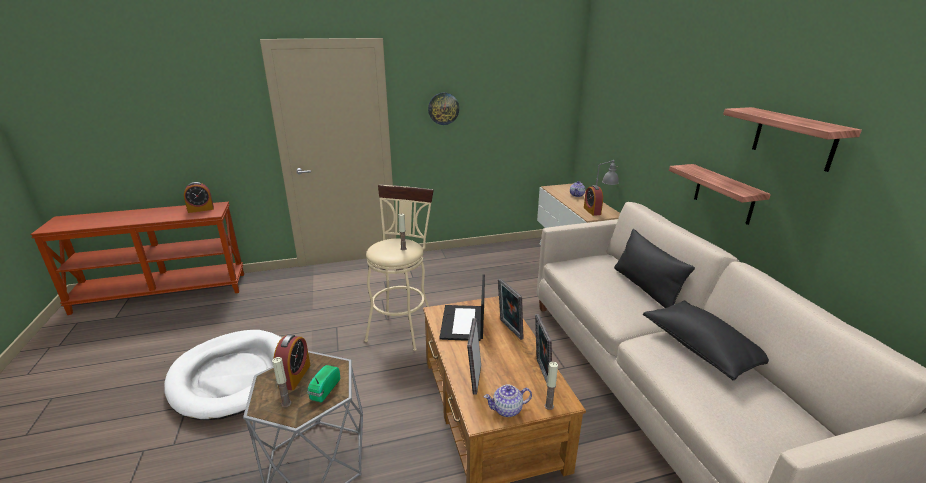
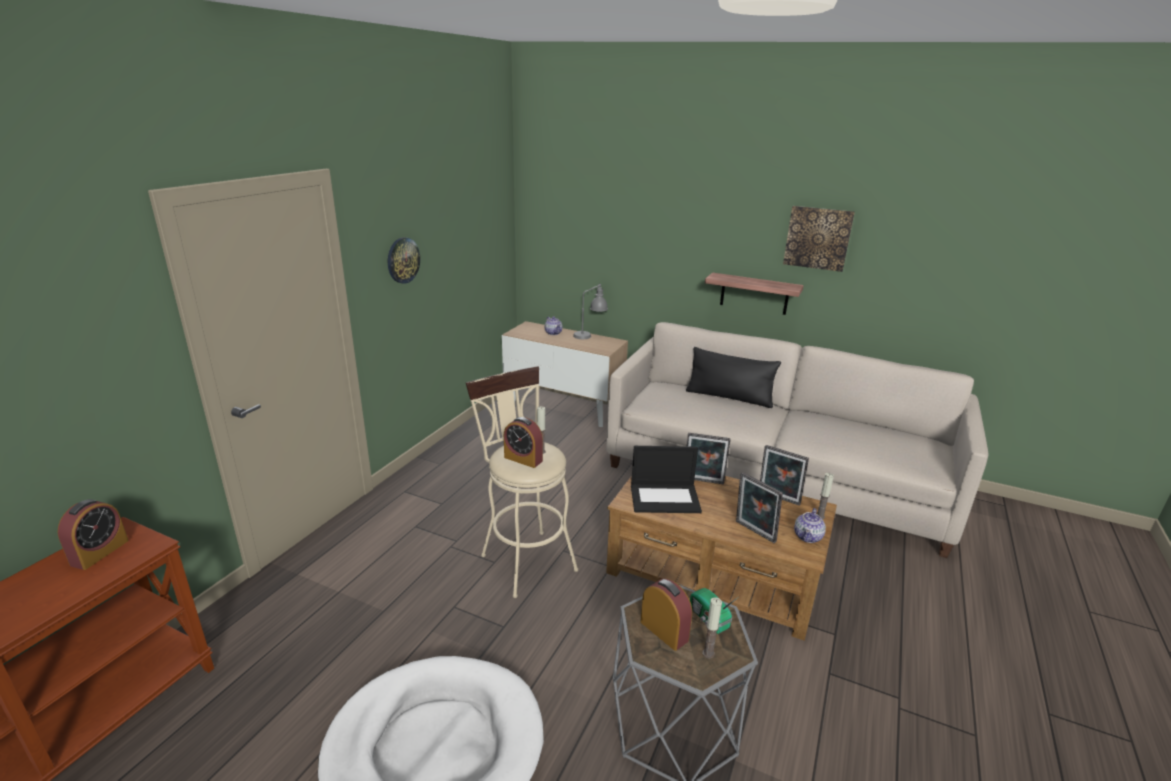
camera: 50 degrees left, 0 degrees up
laptop [439,274,485,341] -> laptop turned 45 degrees counterclockwise [631,446,702,513]
alarm clock [584,185,603,216] -> alarm clock moved to [504,417,543,468]
black pillow [643,301,769,380] -> none
shelf [723,107,862,172] -> picture [783,206,855,272]

